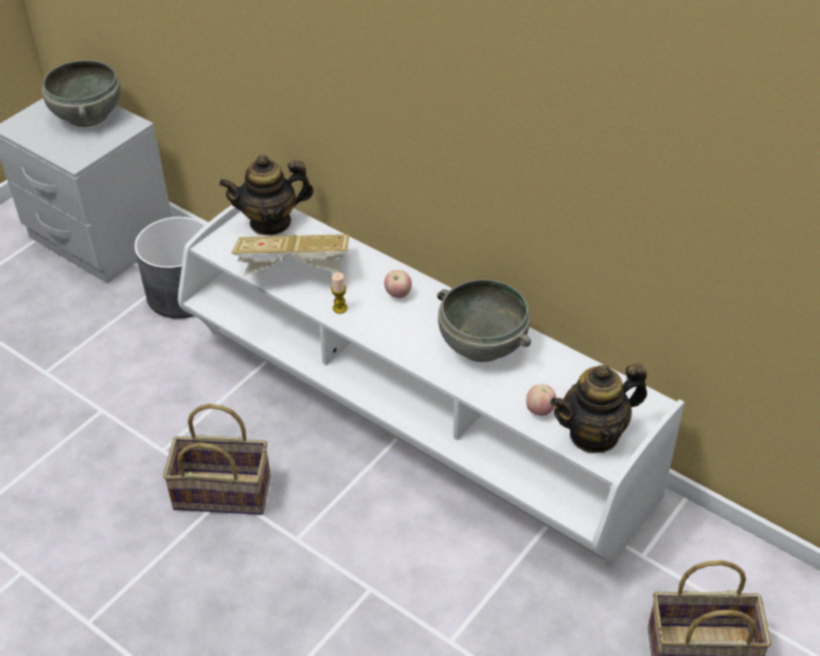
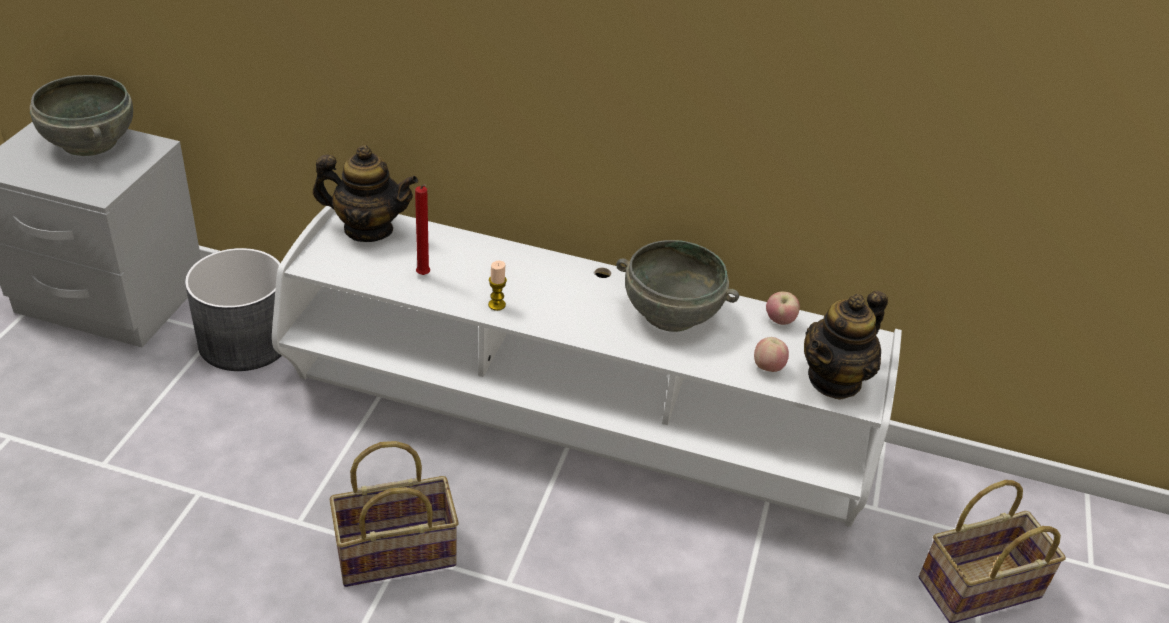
camera: 25 degrees left, 5 degrees down
teapot [219,155,314,236] -> teapot turned 135 degrees counterclockwise [313,145,418,242]
book [231,234,349,276] -> red candle [415,184,430,275]
apple [384,270,412,298] -> apple moved to [766,292,800,325]

